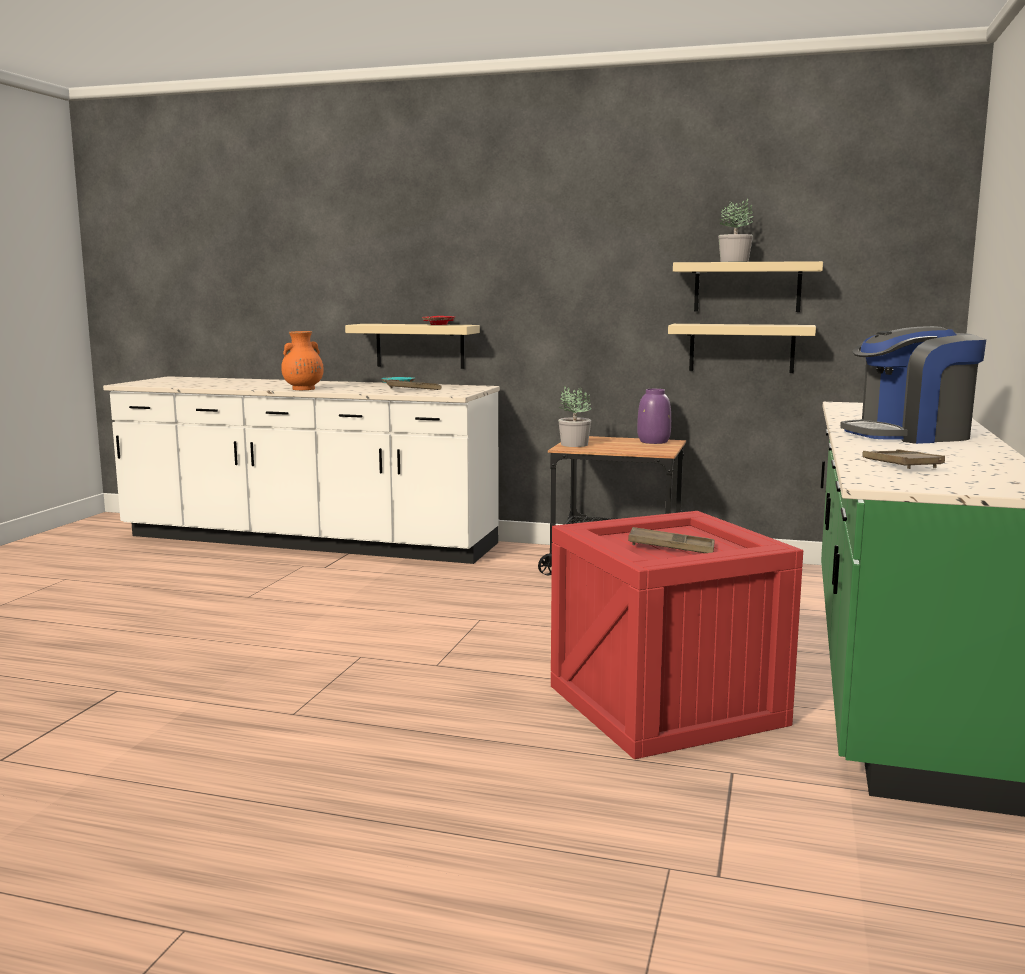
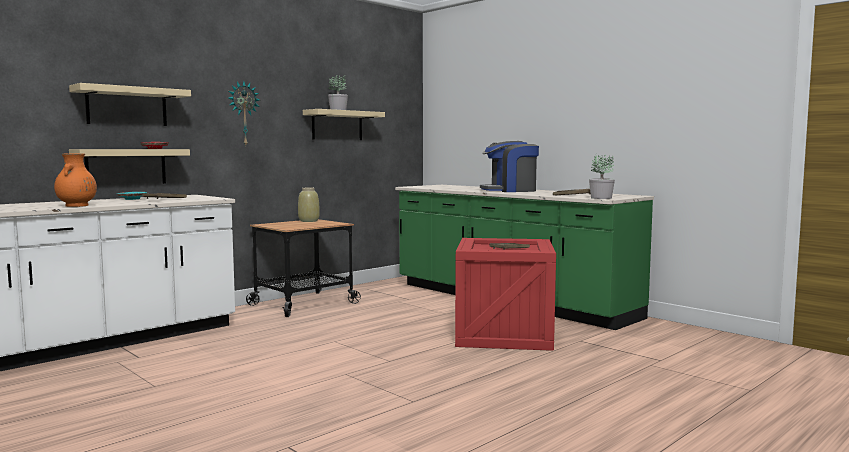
camera: 60 degrees left, 5 degrees down
potted plant [558,385,591,447] -> potted plant moved to [589,153,615,199]
purple vase [637,389,671,444] -> beige vase [298,188,320,222]
beige shelf [668,324,816,373] -> beige shelf moved to [69,83,191,126]
coffee machine [840,326,986,444] -> coffee machine turned 60 degrees clockwise [480,141,539,192]
none -> wall clock [228,81,260,146]

